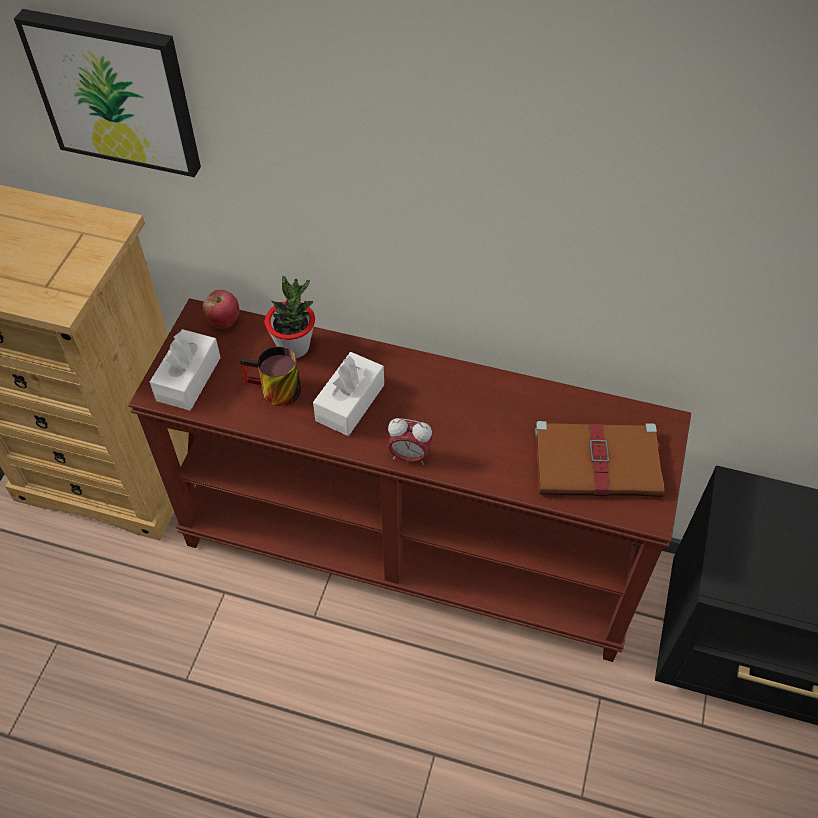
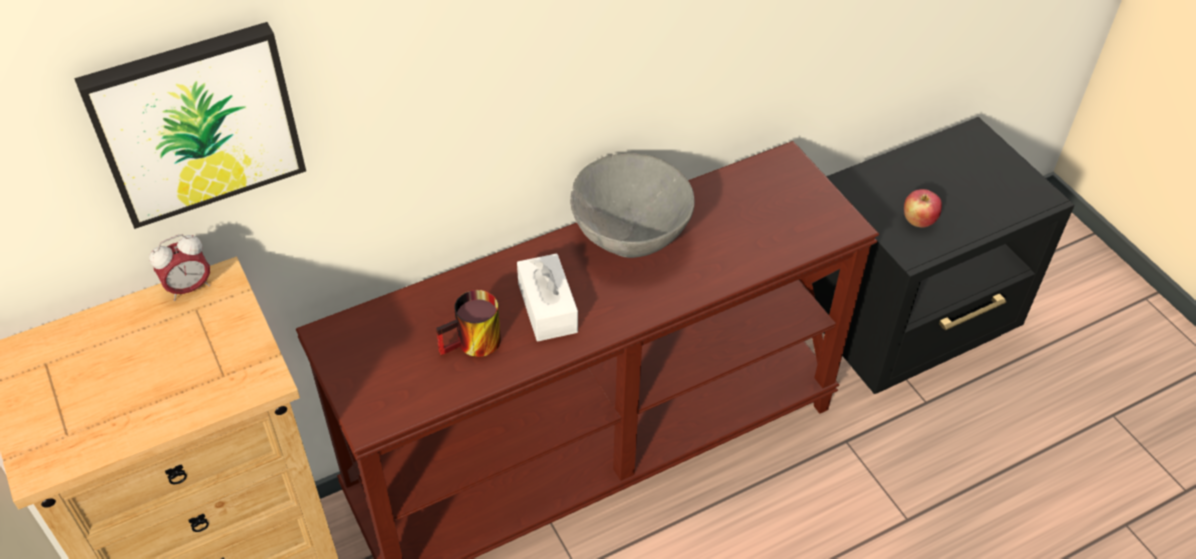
camera: 45 degrees left, 5 degrees down
white tissue box [150,329,221,410] -> none
apple [203,290,239,329] -> apple moved to [904,189,942,228]
potted plant [265,276,315,358] -> none
alarm clock [388,418,433,465] -> alarm clock moved to [149,234,210,301]
brown book [535,421,667,497] -> none
none -> grey bowl [570,153,695,258]

